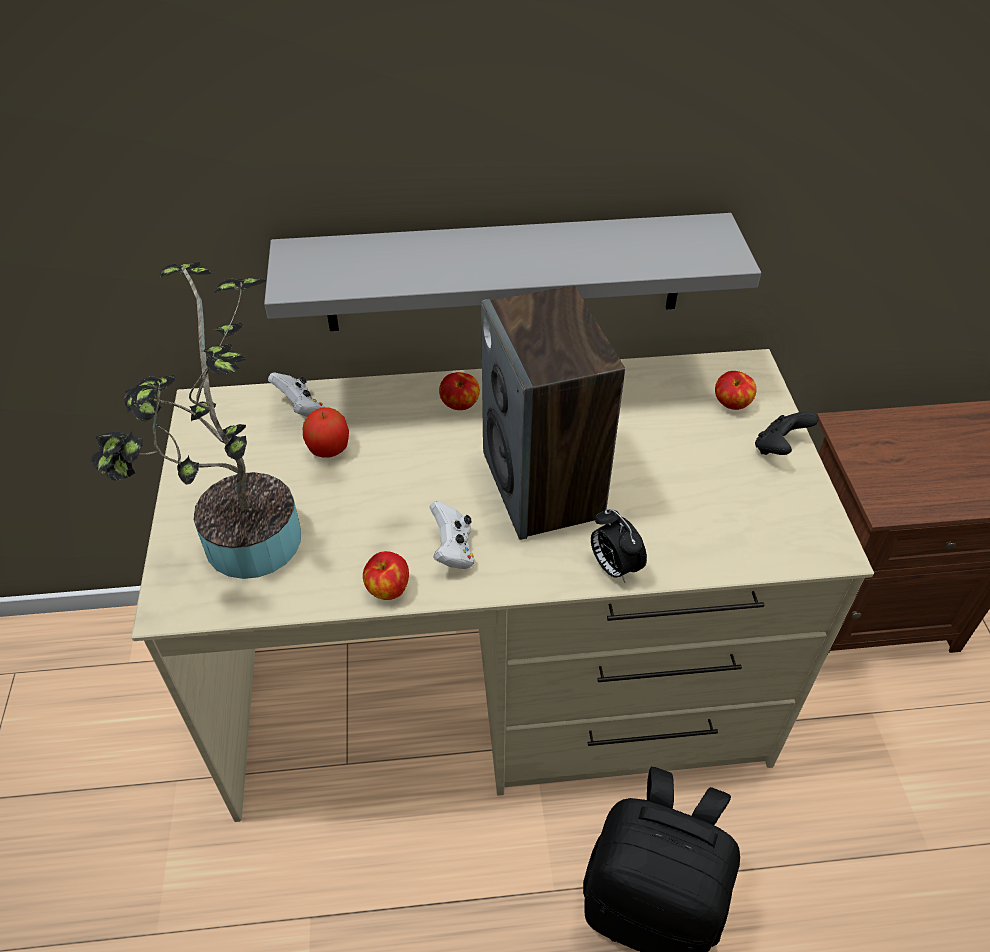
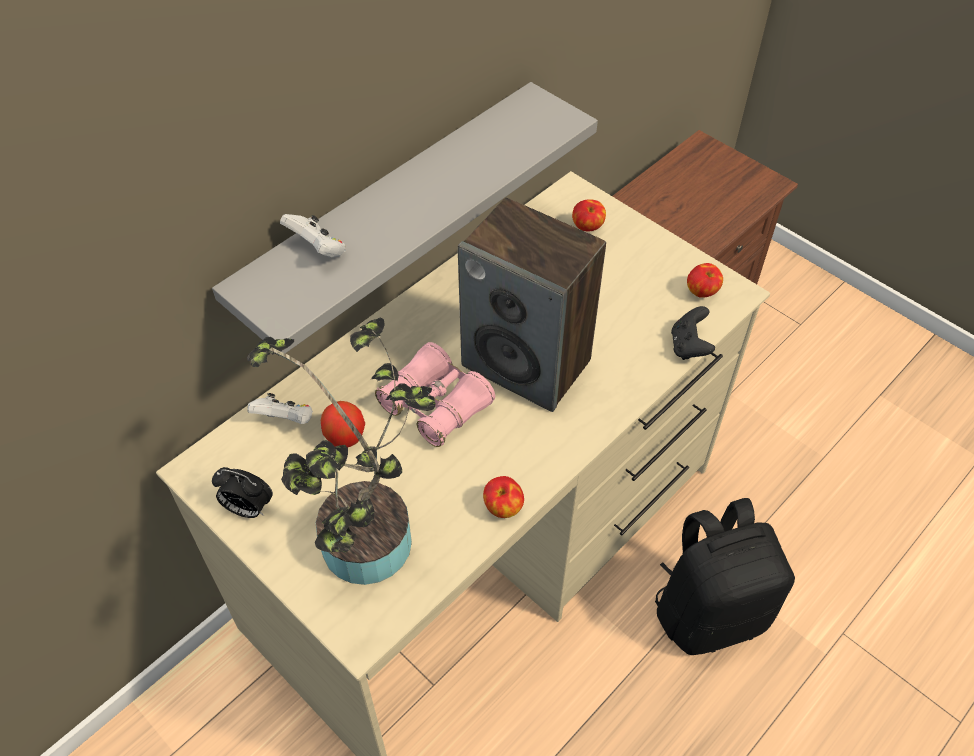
camera: 40 degrees left, 5 degrees up
white game controller [429,501,474,569] -> white game controller moved to [280,214,346,258]
apple [439,372,480,410] -> apple moved to [687,263,723,298]
alarm clock [591,509,647,583] -> alarm clock moved to [212,467,273,518]
black game controller [755,412,818,455] -> black game controller moved to [671,306,715,360]
none -> pink binoculars [375,342,495,447]

